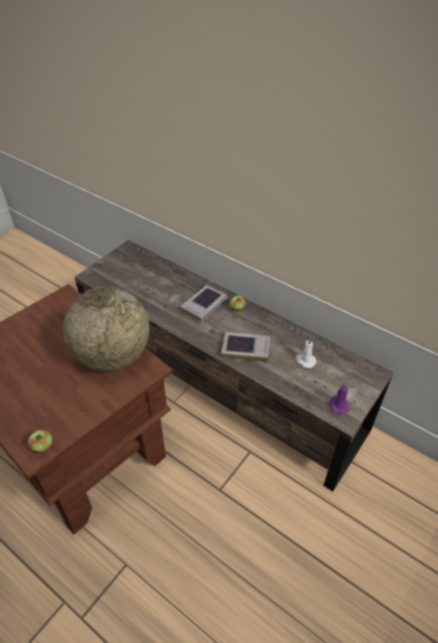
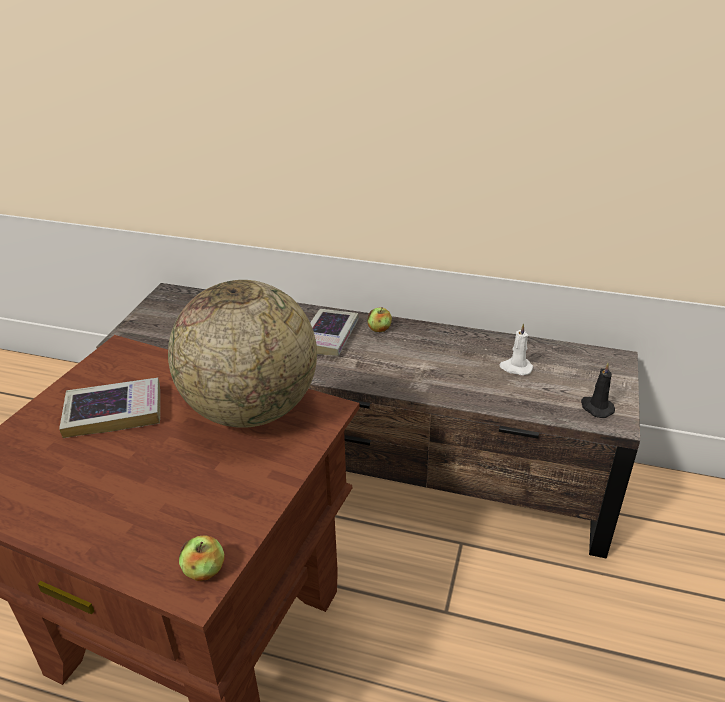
camera: 20 degrees left, 10 degrees down
book [221,332,270,362] -> book moved to [59,378,160,438]
purple candle [329,383,350,414] -> black candle [581,363,615,418]

